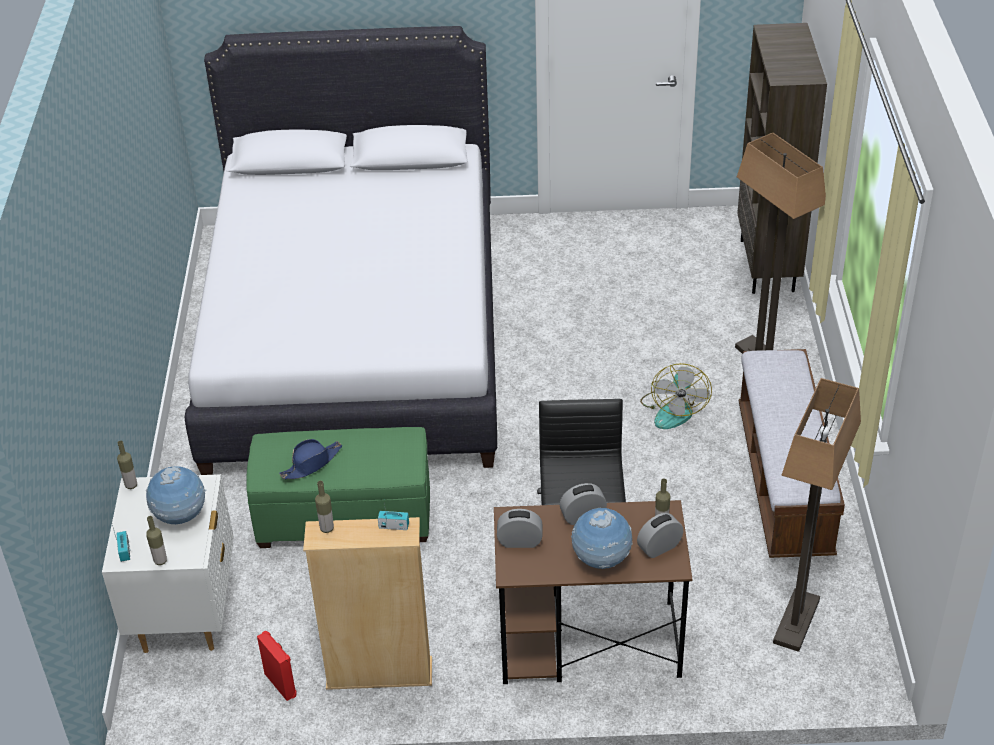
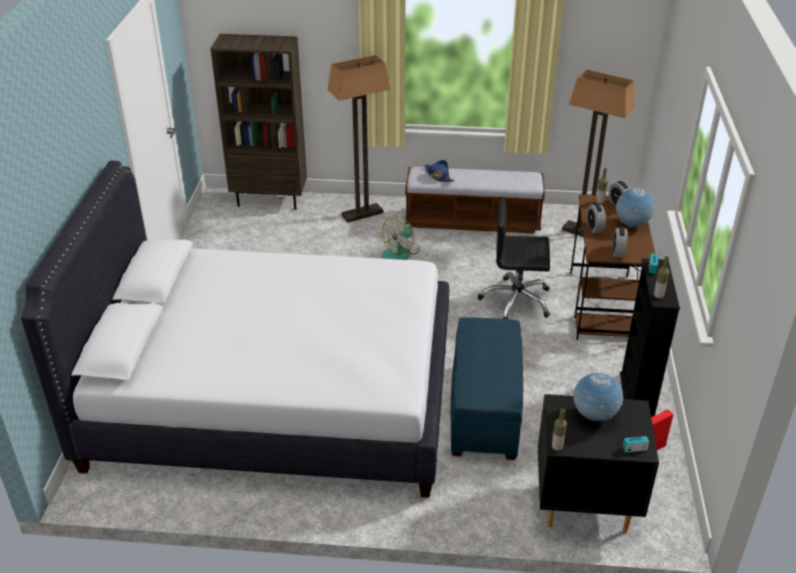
camera: 85 degrees left, 5 degrees down
white nightstand [102,474,234,653] -> black nightstand [538,394,659,533]
bottle [146,516,167,565] -> none
green ottoman [246,427,430,548] -> blue ottoman [451,317,523,460]
blue hat [279,439,342,479] -> blue hat moved to [424,160,454,182]
beige bookcase [303,517,432,690] -> black bookcase [620,258,680,418]
fan [640,363,712,429] -> fan turned 120 degrees clockwise [381,216,420,260]

